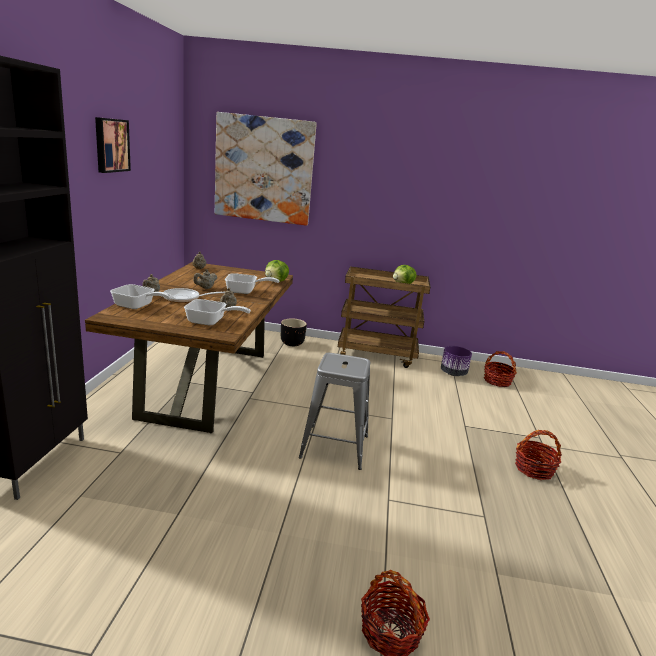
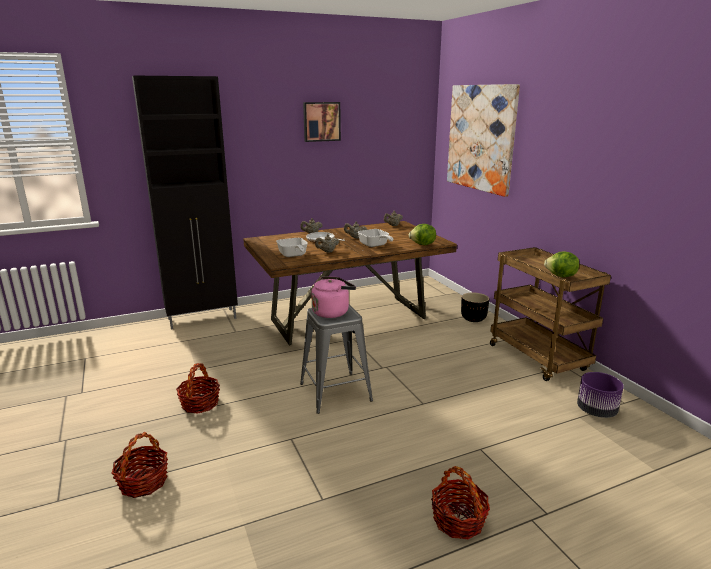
camera: 60 degrees right, 0 degrees up
frying pan [110,284,172,309] -> none
basket [484,351,517,387] -> basket moved to [176,363,220,413]
none -> pink kettle [311,276,356,318]

